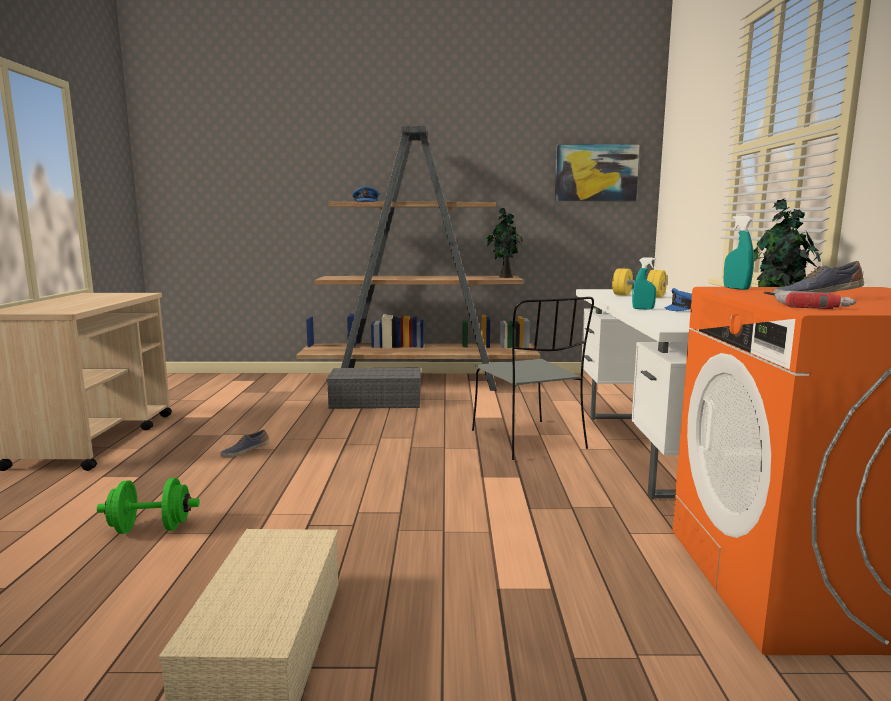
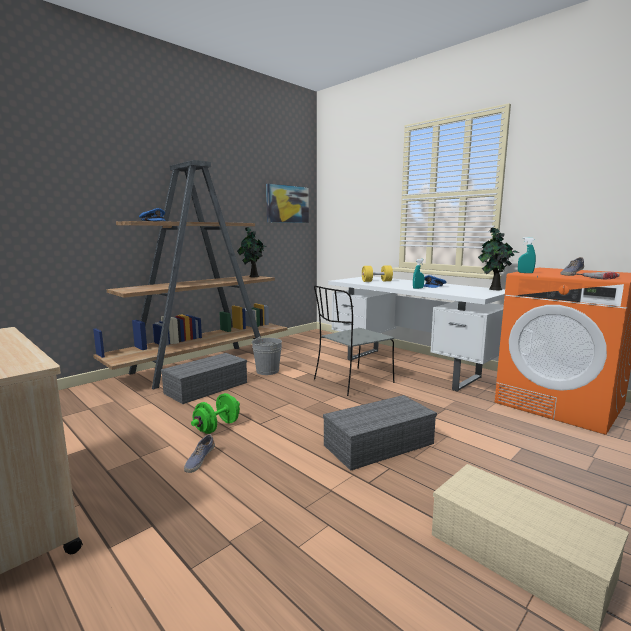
camera: 45 degrees left, 0 degrees up
green dumbbell [97,478,200,534] -> green dumbbell moved to [191,393,240,434]
grey chair [472,297,594,460] -> grey chair turned 120 degrees clockwise [314,285,395,396]
none -> grey bucket [252,336,282,375]
none -> grey storage box [323,395,437,471]

